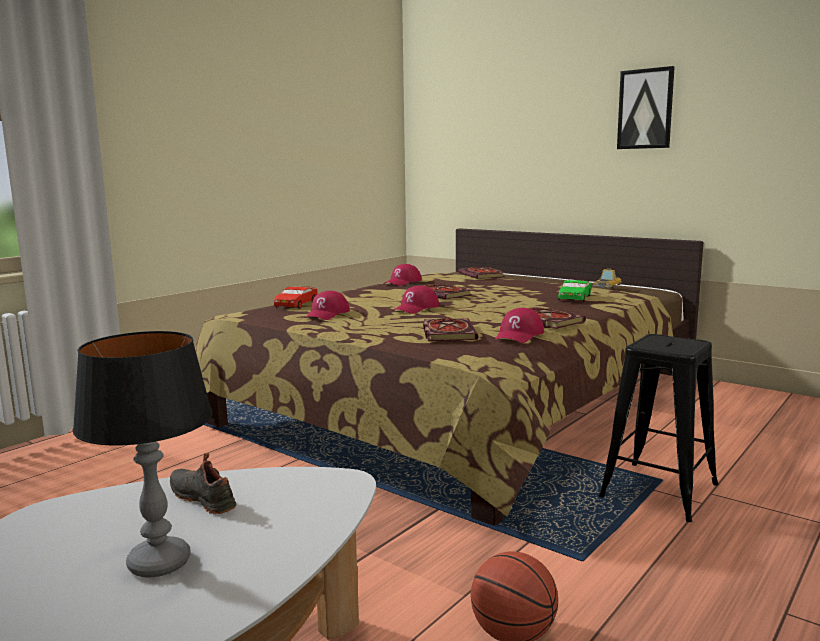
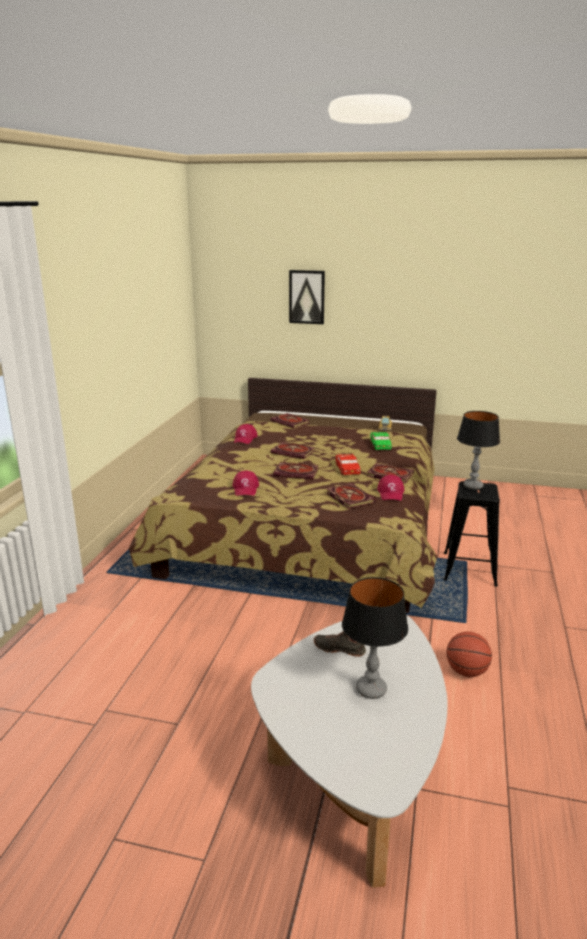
camera: 25 degrees left, 10 degrees up
red toy car [274,286,318,309] -> red toy car moved to [336,453,361,475]
red cap [392,286,439,314] -> book [273,462,318,479]
picture [617,66,675,149] -> picture moved to [289,270,325,324]
none -> table lamp [457,411,500,490]

